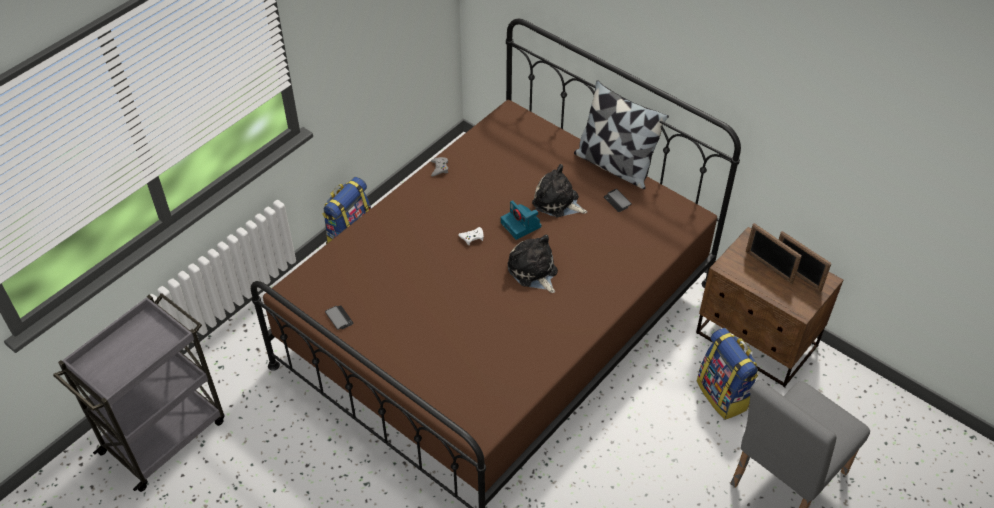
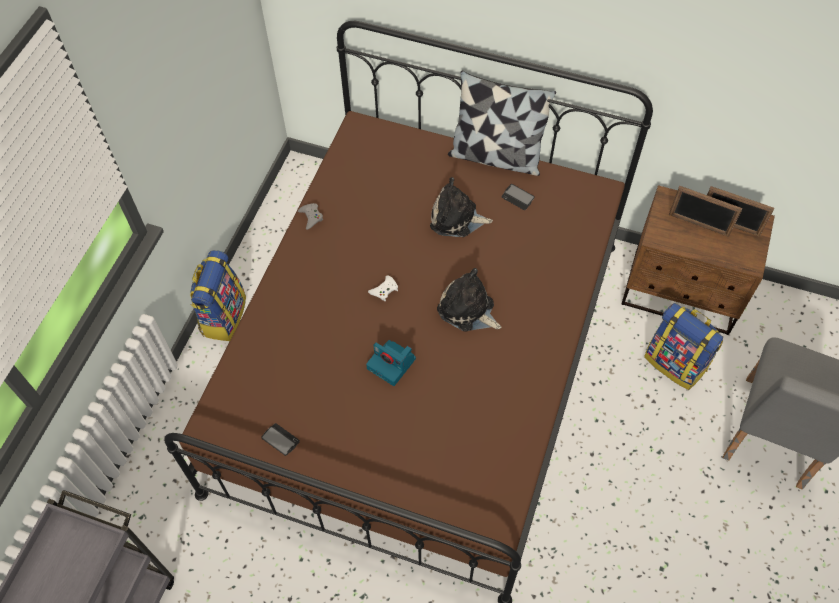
camera: 20 degrees left, 10 degrees up
camera [501,200,541,240] -> camera moved to [366,340,416,386]

